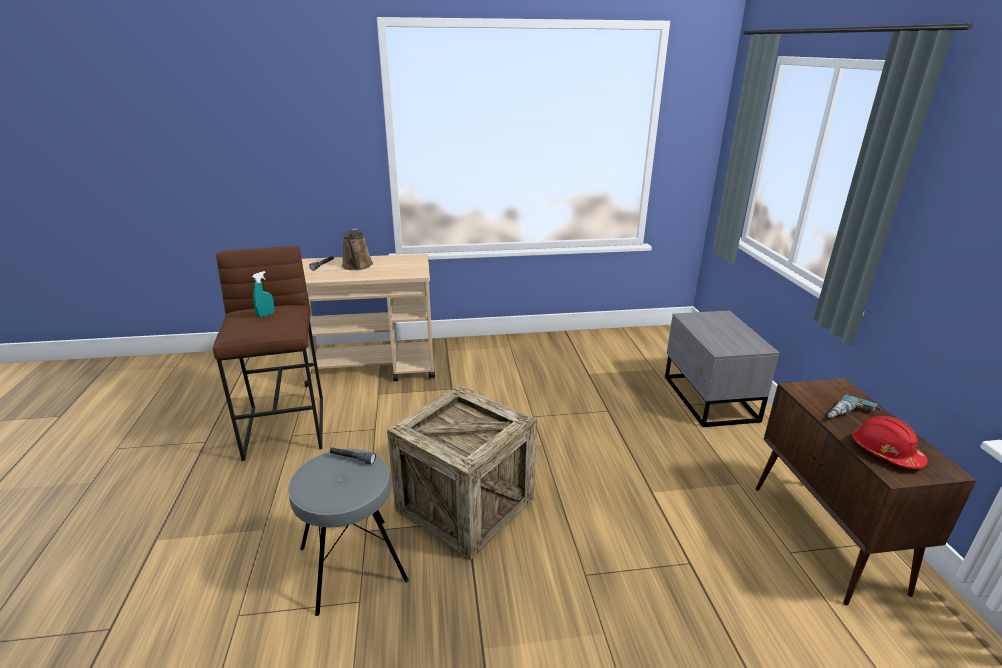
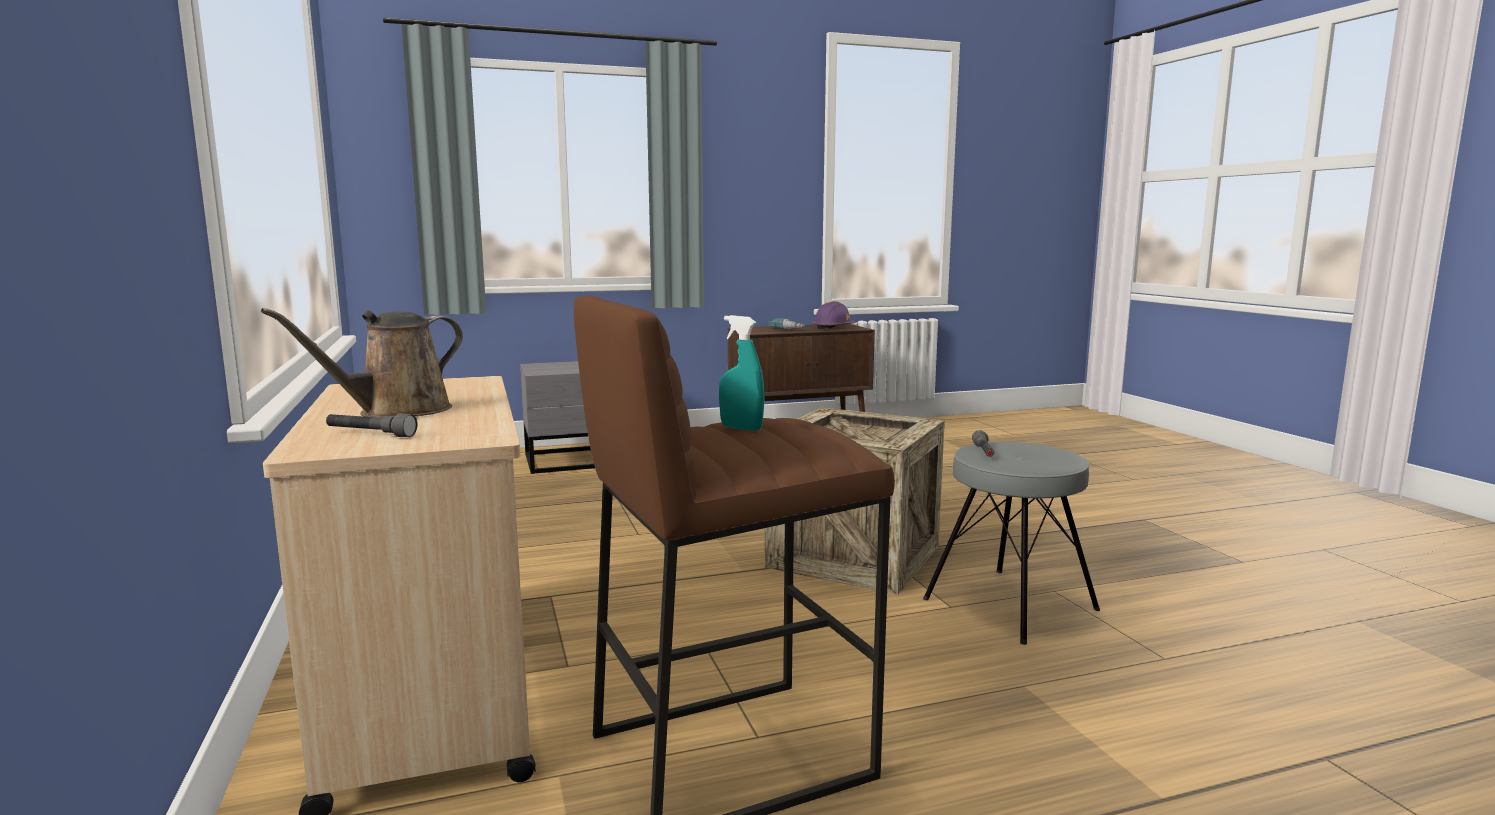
camera: 100 degrees left, 15 degrees down
brown watering can [342,228,373,270] -> brown watering can turned 150 degrees clockwise [261,308,463,418]
red hard hat [852,416,927,469] -> purple hard hat [813,301,856,330]

